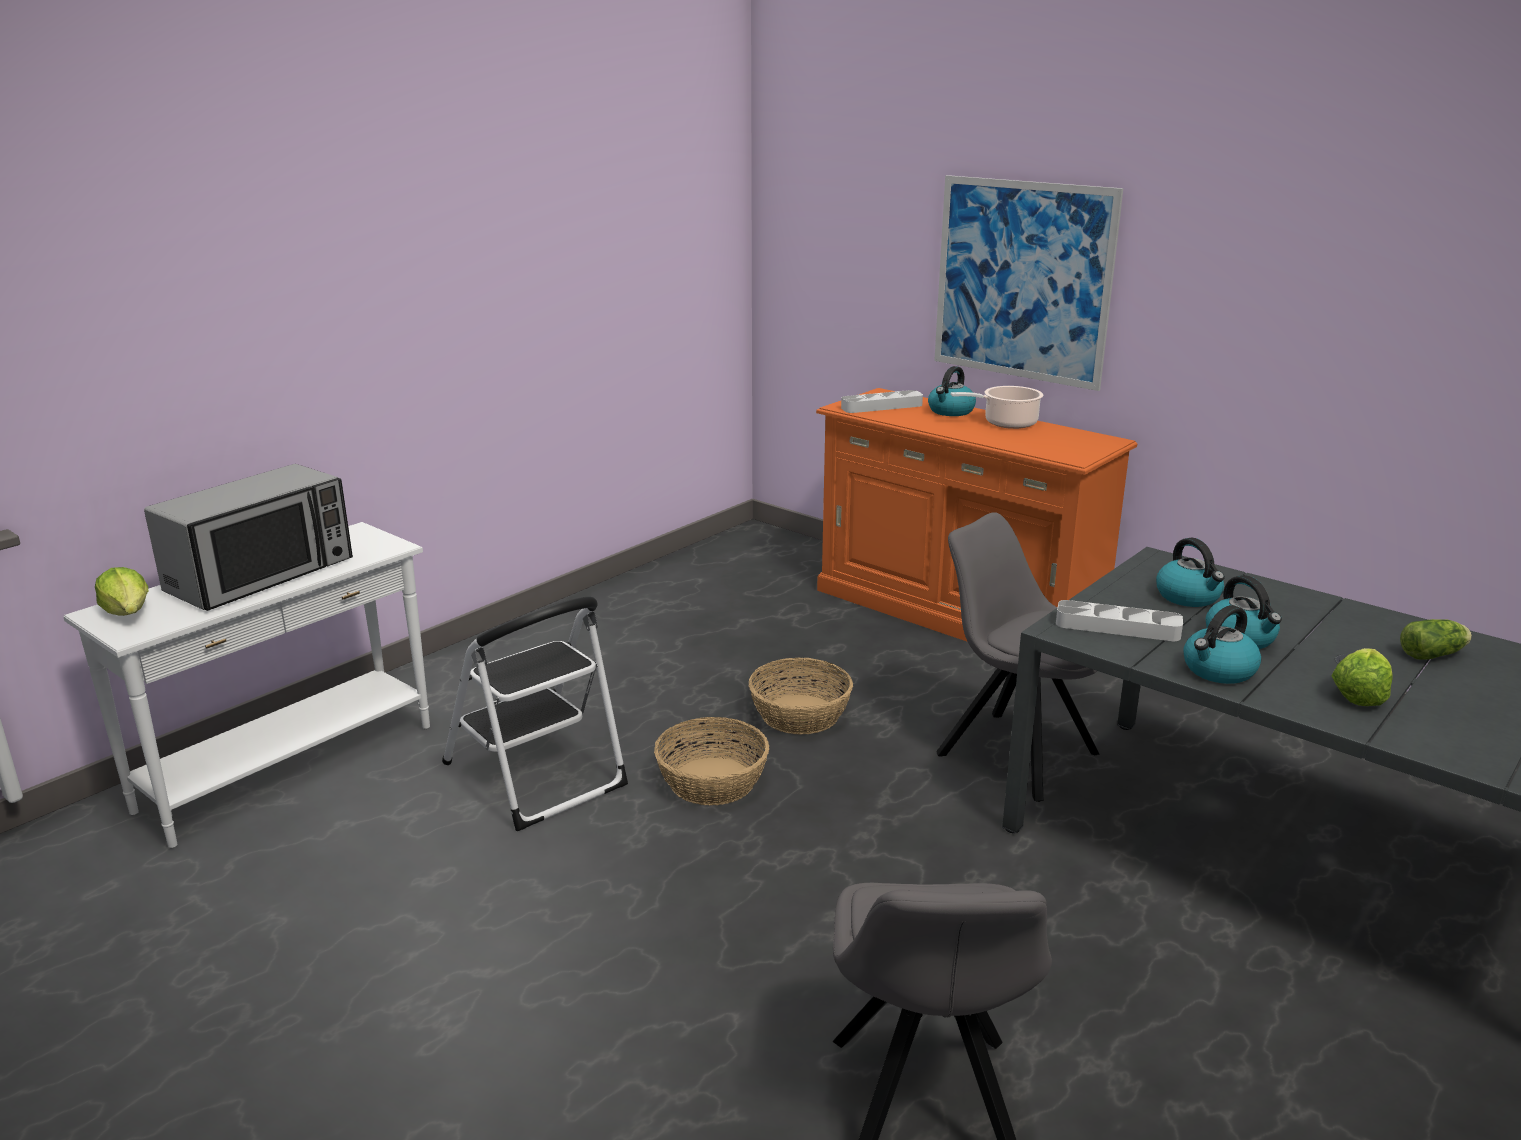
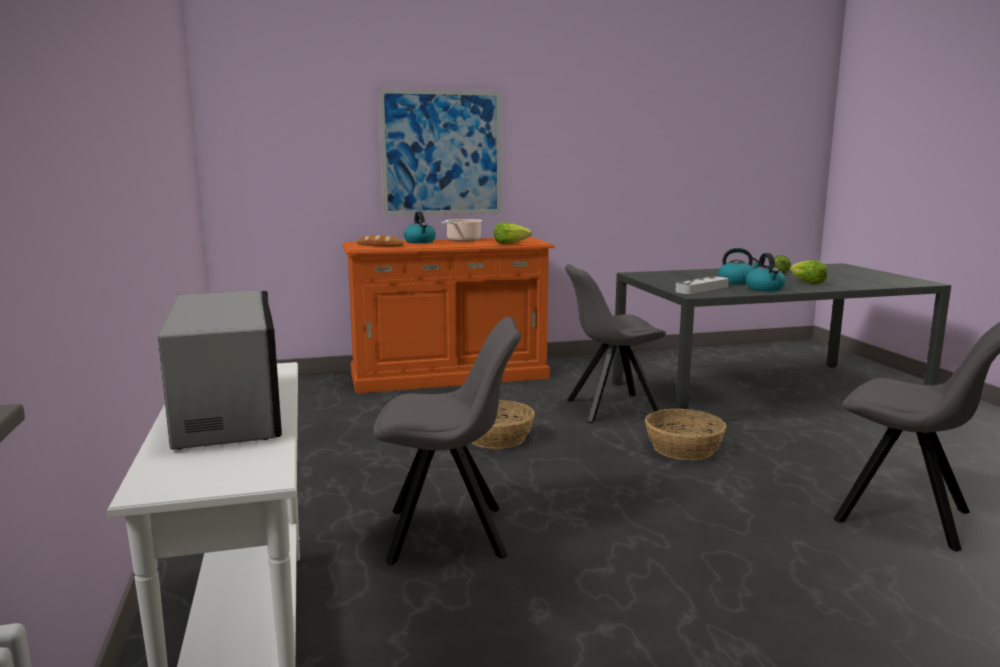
camera: 55 degrees left, 10 degrees down
lettuce [95,567,148,616] -> lettuce moved to [494,222,532,244]
step ladder [442,597,628,831] -> grey chair [373,317,521,565]
basket [654,717,769,805] -> basket moved to [645,409,727,460]
grey tray [841,390,923,413] -> bread [356,235,403,246]
kettle [1156,538,1225,607] -> none

